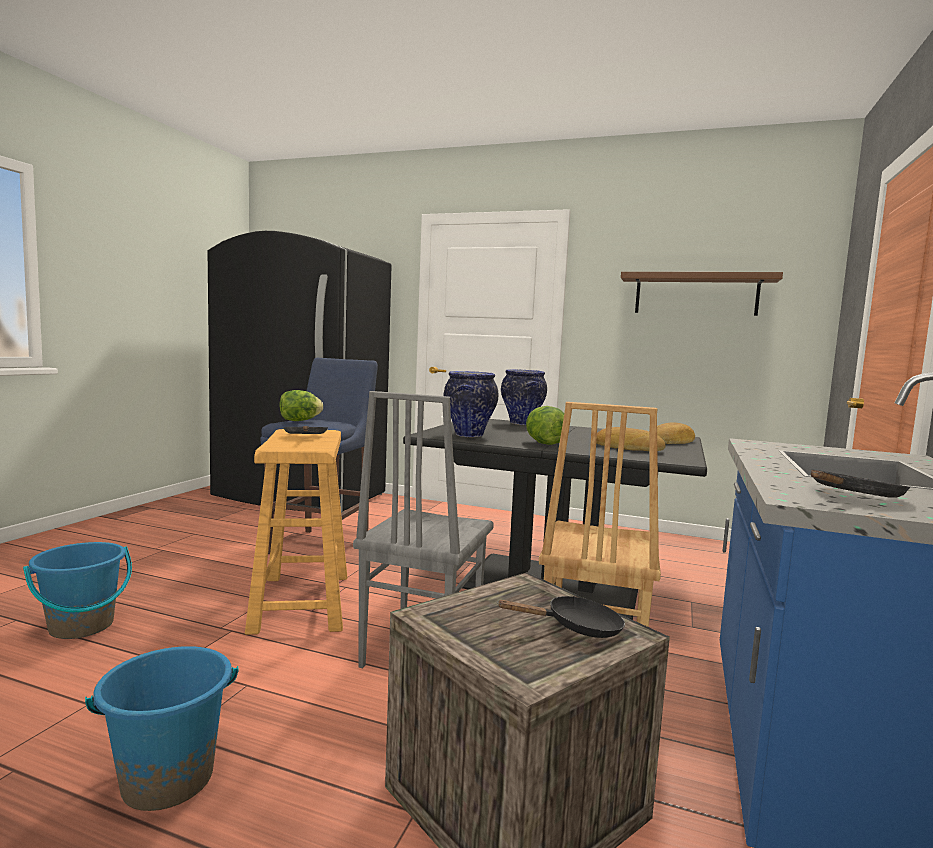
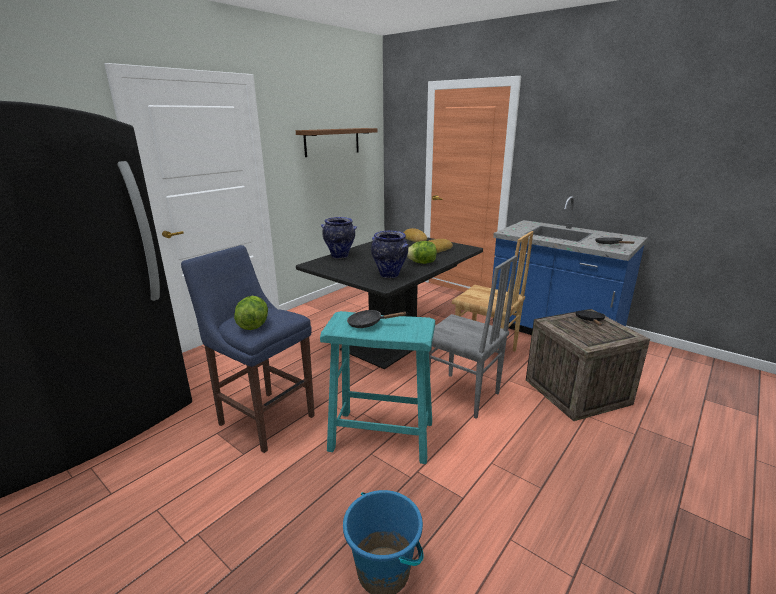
camera: 70 degrees left, 15 degrees up
blue bucket [85,646,239,811] -> none
beige stool [245,429,347,635] -> turquoise stool [320,311,435,464]

